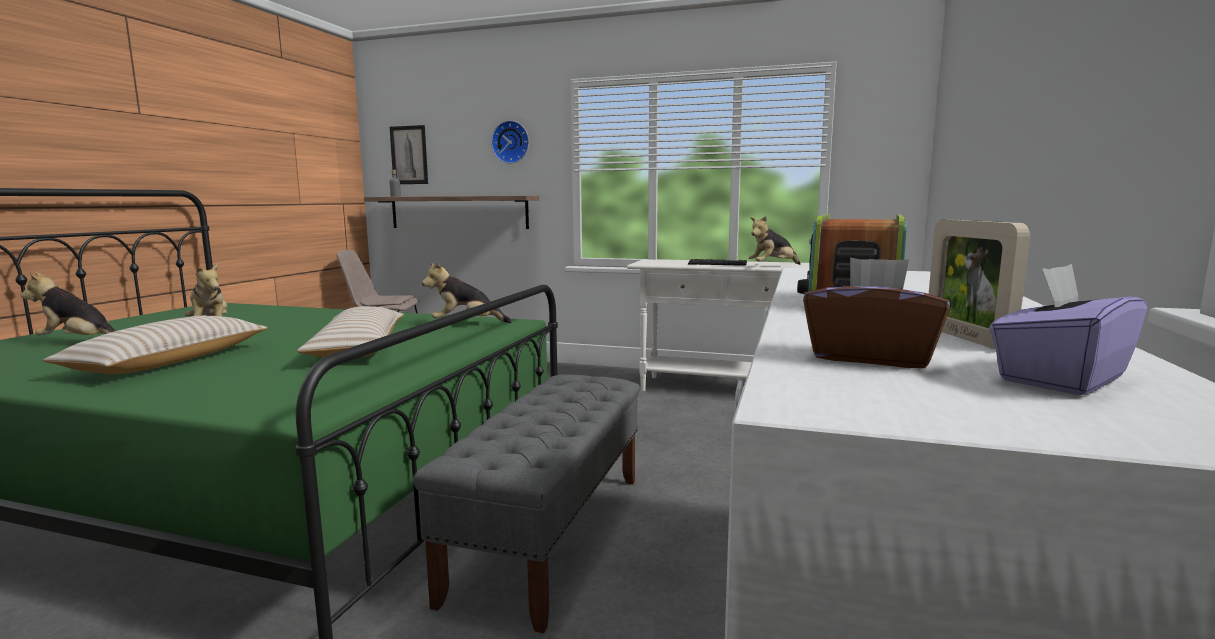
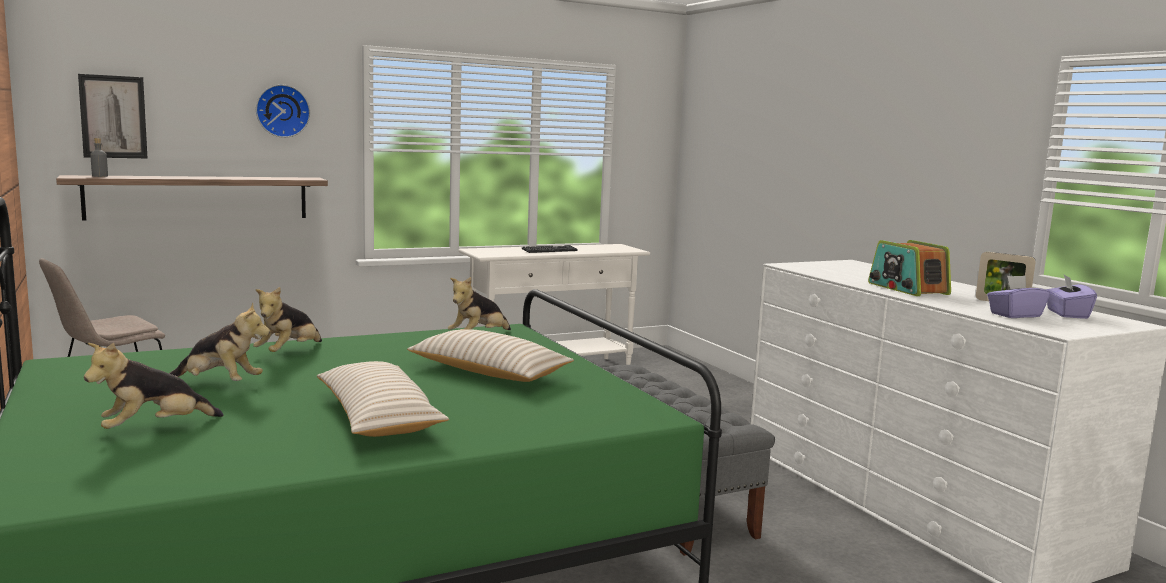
camera: 45 degrees left, 0 degrees up
plush toy [748,216,801,265] -> plush toy moved to [253,287,322,352]
brown tissue box [803,258,950,368] -> purple tissue box [987,275,1050,318]

